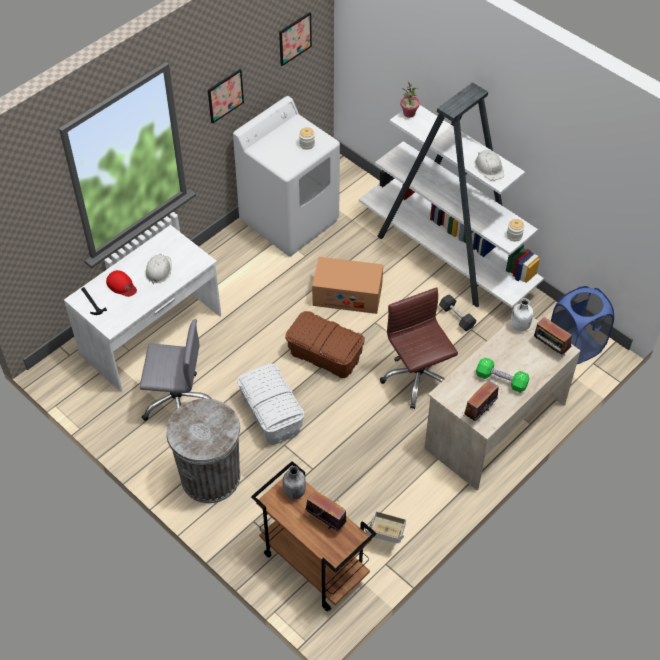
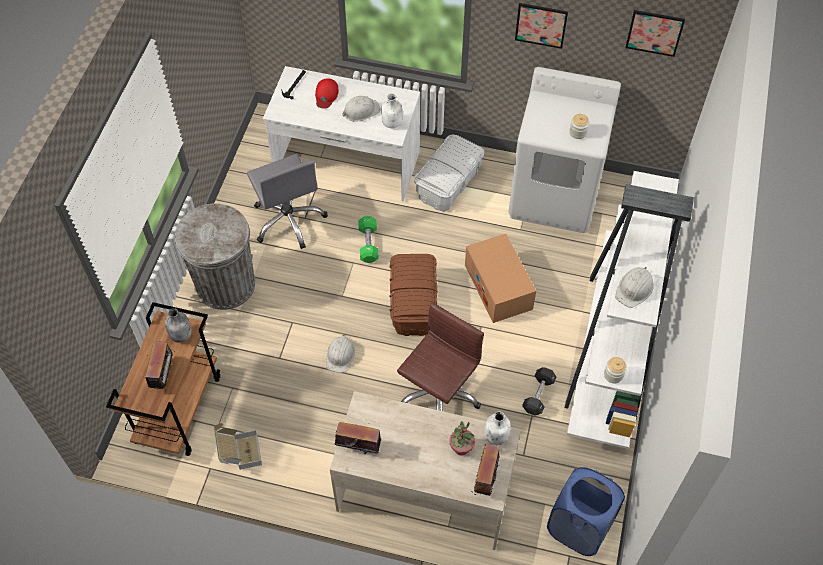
camera: 60 degrees right, 5 degrees up
white storage box [237,364,304,444] -> white storage box moved to [414,134,484,212]
potted plant [400,82,420,118] -> potted plant moved to [450,421,475,456]
green dumbbell [476,358,529,393] -> green dumbbell moved to [358,216,379,263]
none -> white hard hat [326,335,355,373]
none -> white bottle [381,94,403,128]

